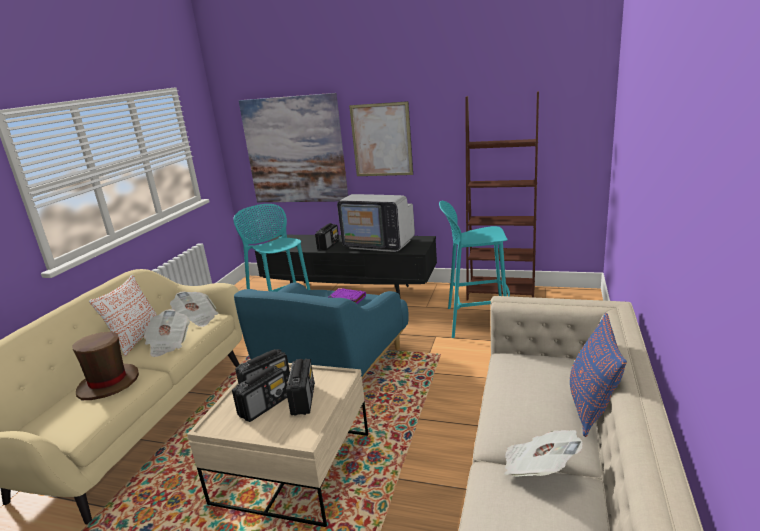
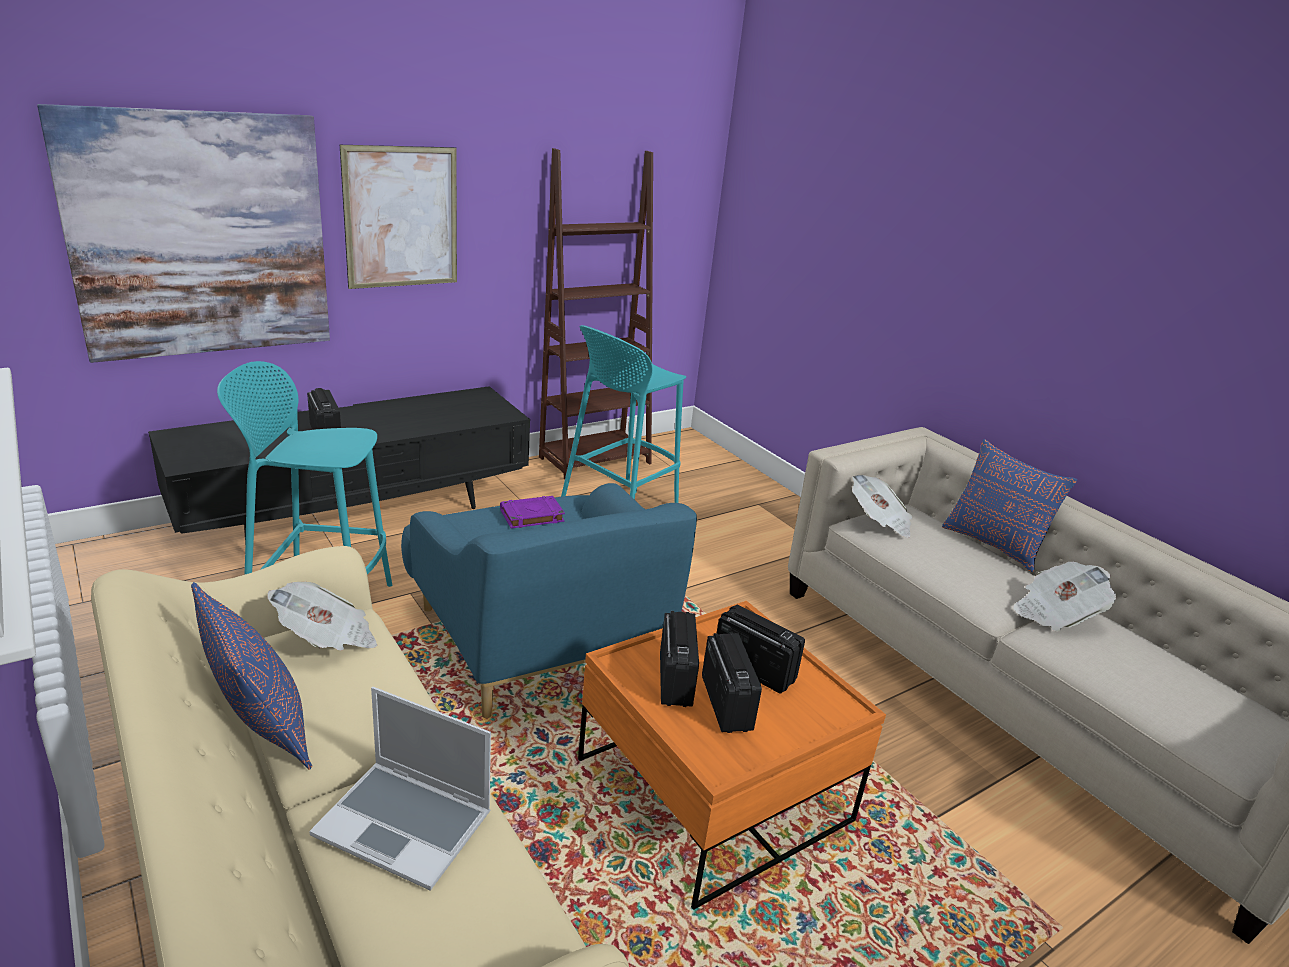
camera: 55 degrees left, 5 degrees up
brown hat [72,332,139,400] -> laptop [309,687,491,891]
white pillow [89,275,157,356] -> blue pillow [191,582,312,770]
newspaper [143,309,190,357] -> newspaper moved to [852,475,912,538]
beige coffee table [187,363,369,527] -> orange coffee table [578,601,886,910]
television [337,194,415,252] -> none

